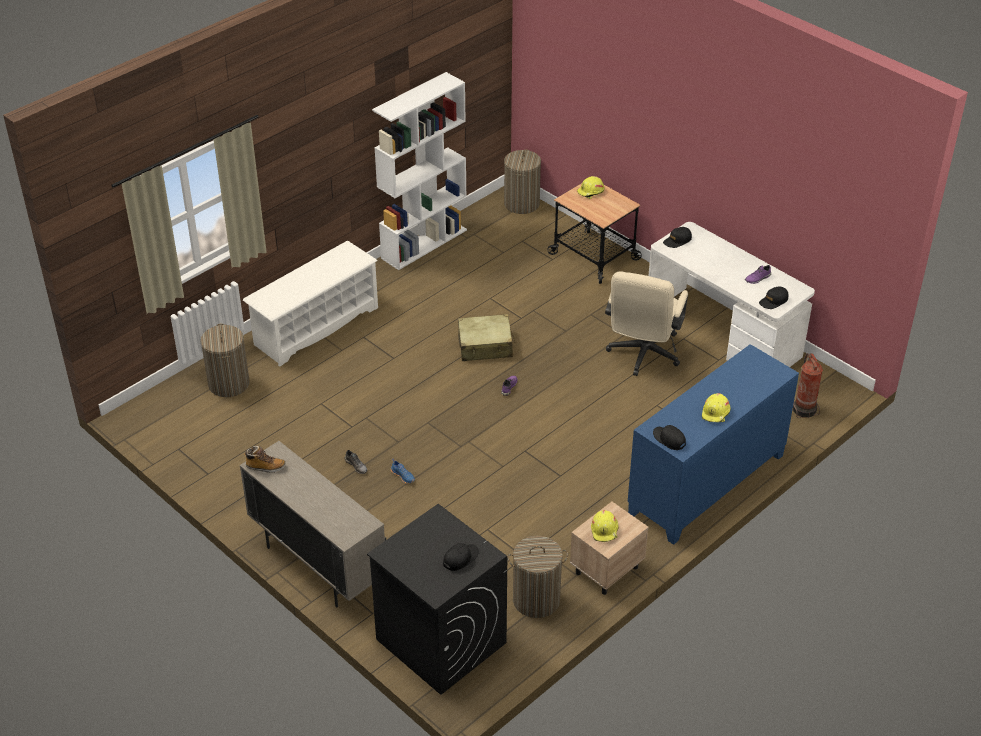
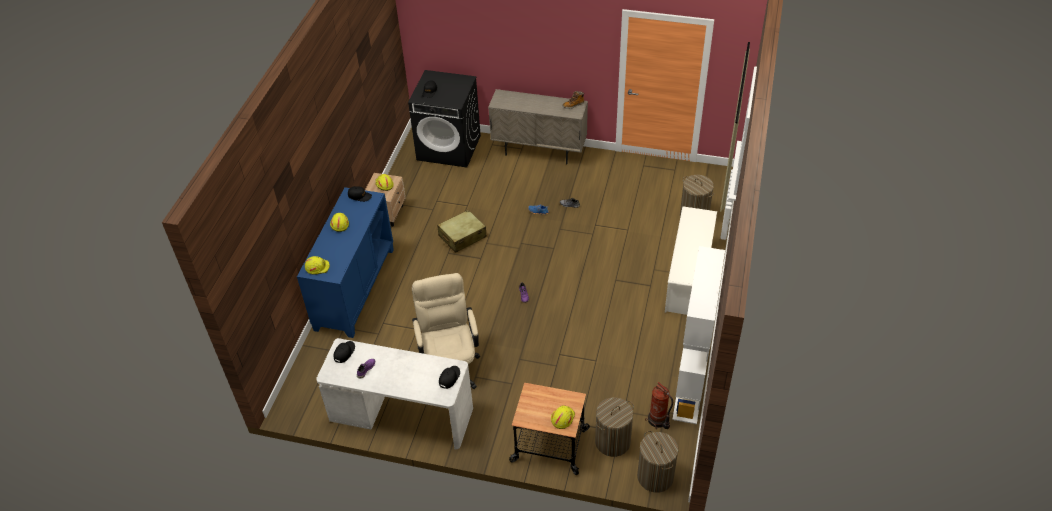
camera: 150 degrees right, 5 degrees up
beige suitcase [458,314,515,361] -> beige suitcase moved to [437,210,487,253]
laundry basket [507,536,568,618] -> laundry basket moved to [595,397,634,457]
fire extinguisher [793,353,823,418] -> fire extinguisher moved to [645,382,673,429]
none -> yellow hard hat [305,256,330,275]

